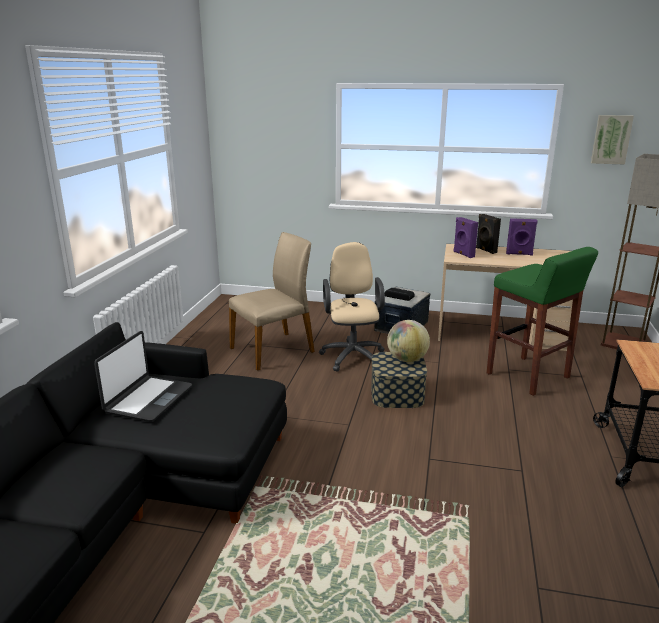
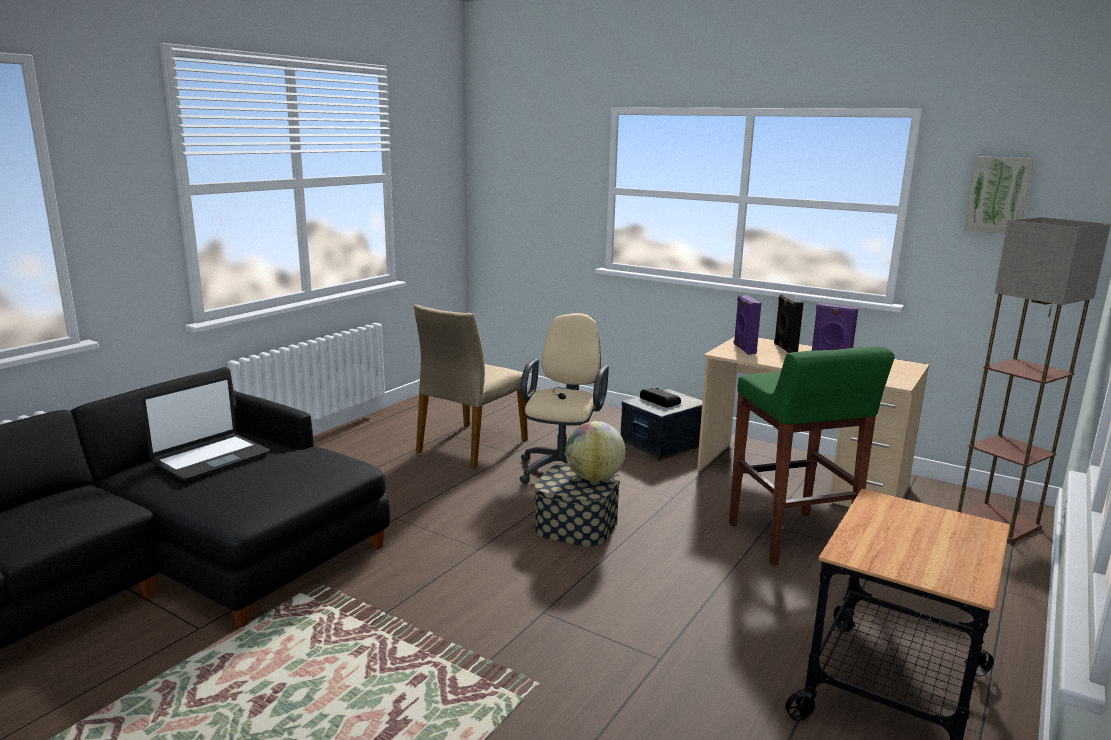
camera: 20 degrees right, 5 degrees down
beige chair [229,232,315,371] -> beige chair turned 135 degrees clockwise [414,304,528,469]

